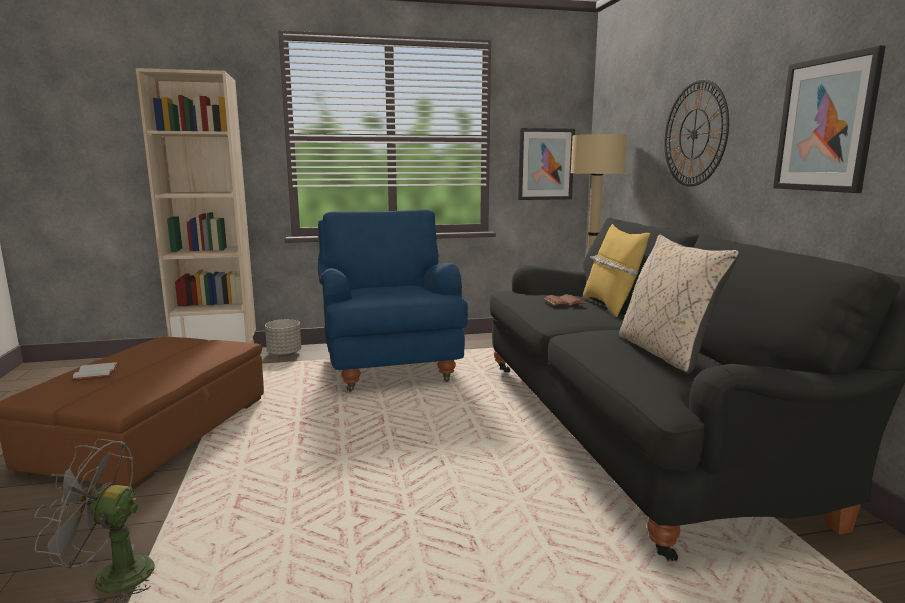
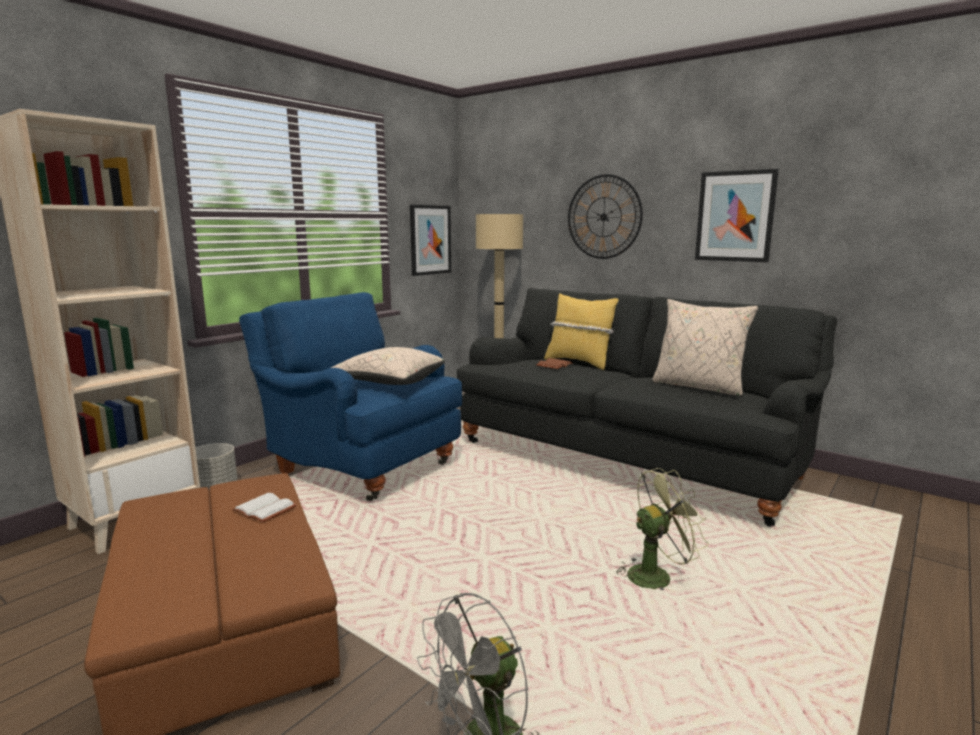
camera: 40 degrees left, 0 degrees up
white book [71,362,119,381] -> white book moved to [232,493,297,523]
none -> beige pillow [331,347,445,385]
none -> green fan [616,468,709,591]

